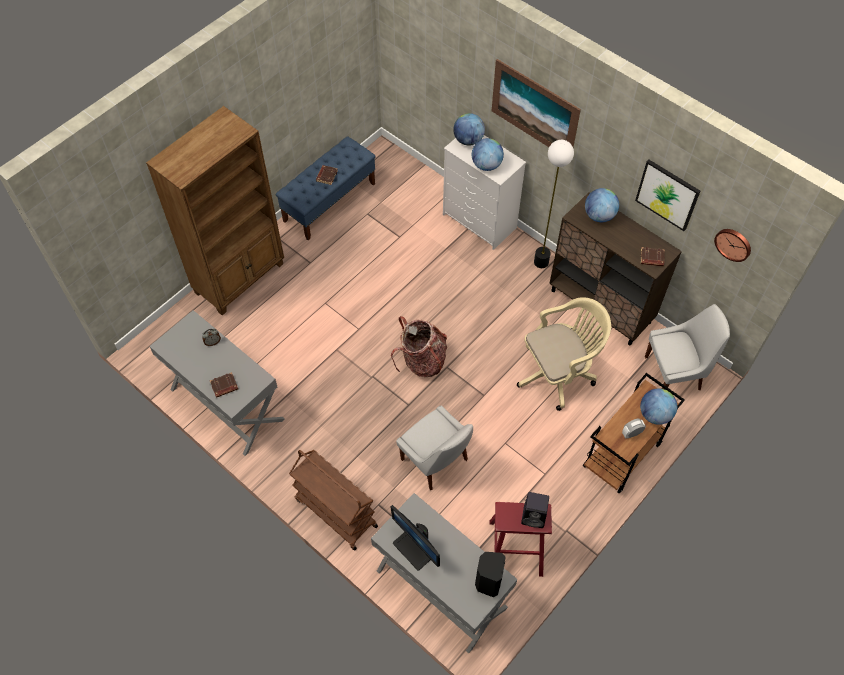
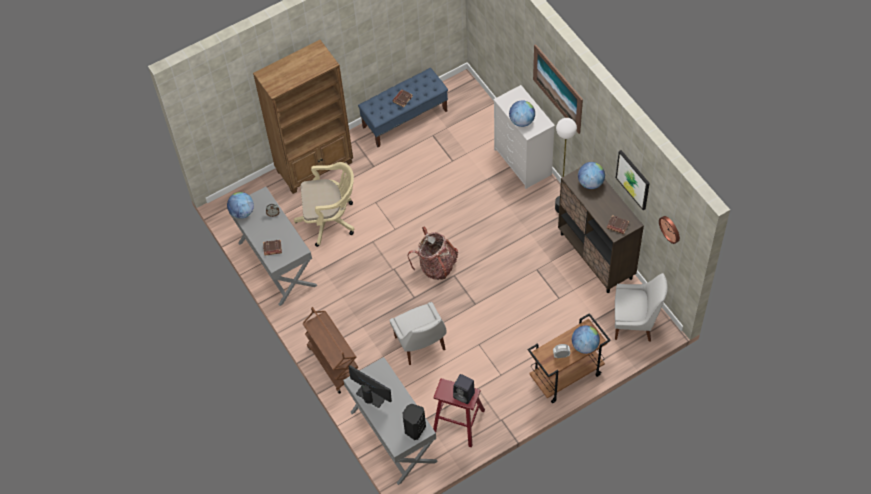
camera: 20 degrees right, 0 degrees up
monitor [391,505,440,571] -> monitor turned 150 degrees clockwise [349,365,392,408]
globe [453,113,485,146] -> globe moved to [227,192,254,219]
beige office chair [517,297,611,411] -> beige office chair moved to [294,162,354,247]

